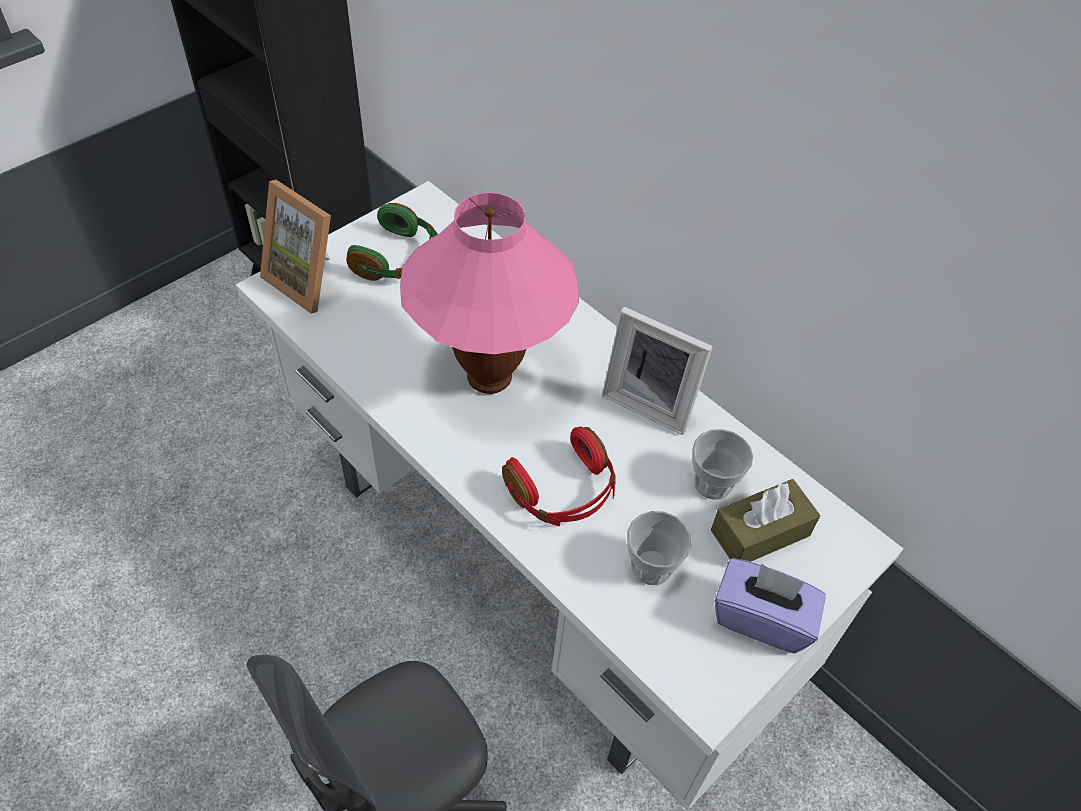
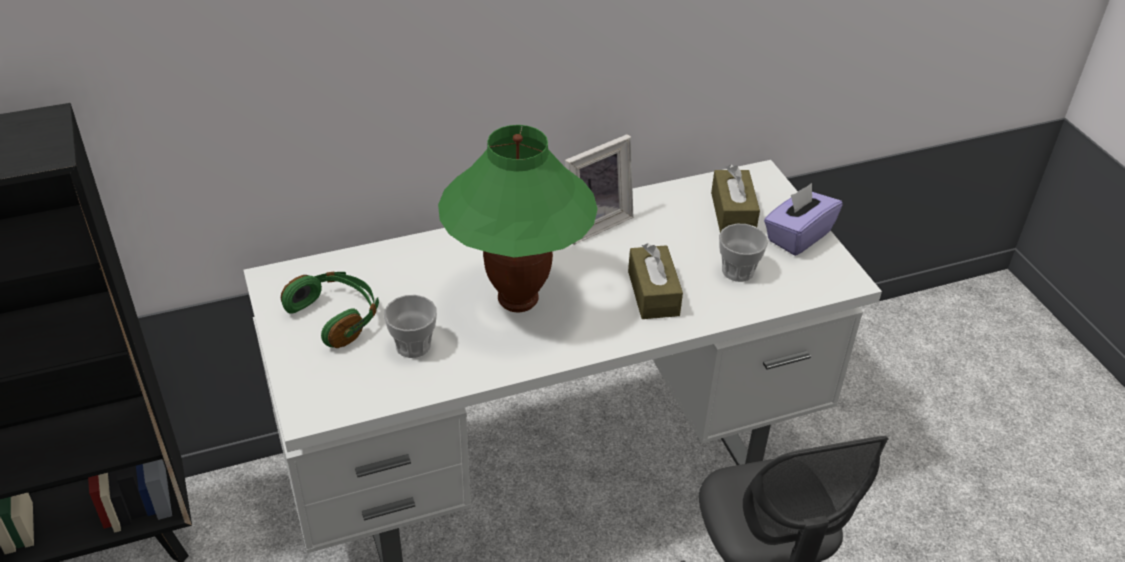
camera: 65 degrees left, 10 degrees down
picture frame [260,180,331,314] -> none
pink table lamp [400,192,579,394] -> green table lamp [438,125,597,313]
red headphones [502,427,615,526] -> brown tissue box [628,243,683,319]
cup [692,429,753,500] -> cup moved to [384,295,437,358]

